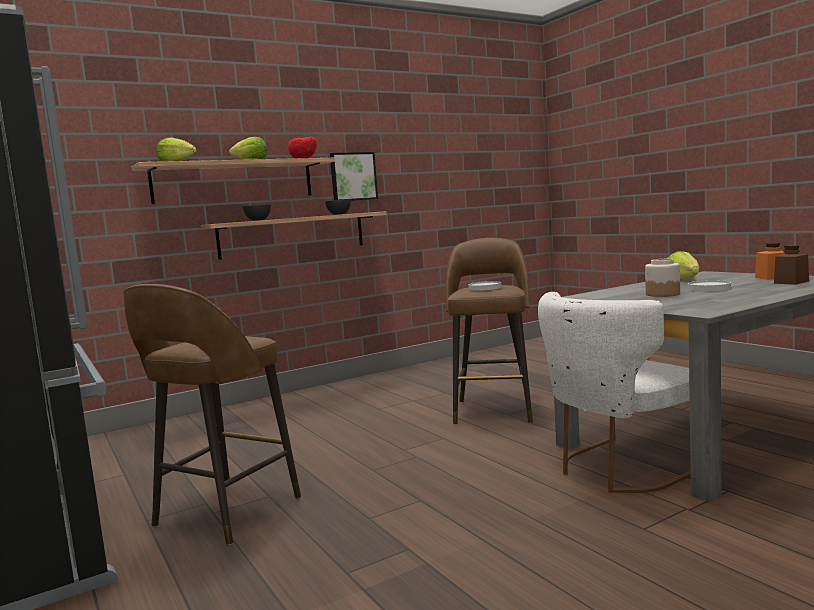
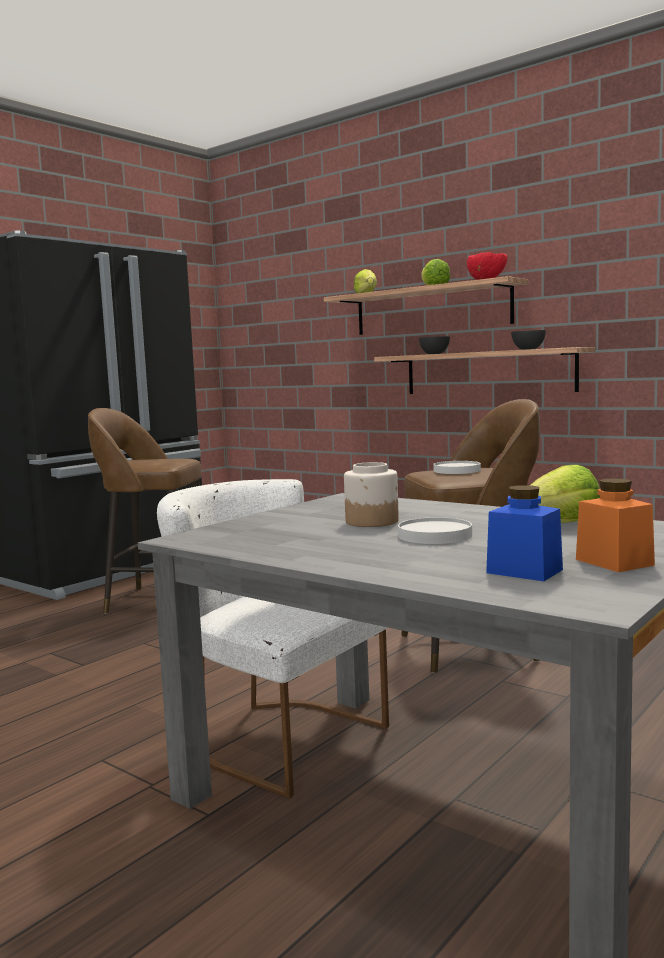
camera: 70 degrees right, 0 degrees up
picture [330,152,378,201] -> none
brown jar [774,245,809,285] -> blue jar [486,485,563,581]

